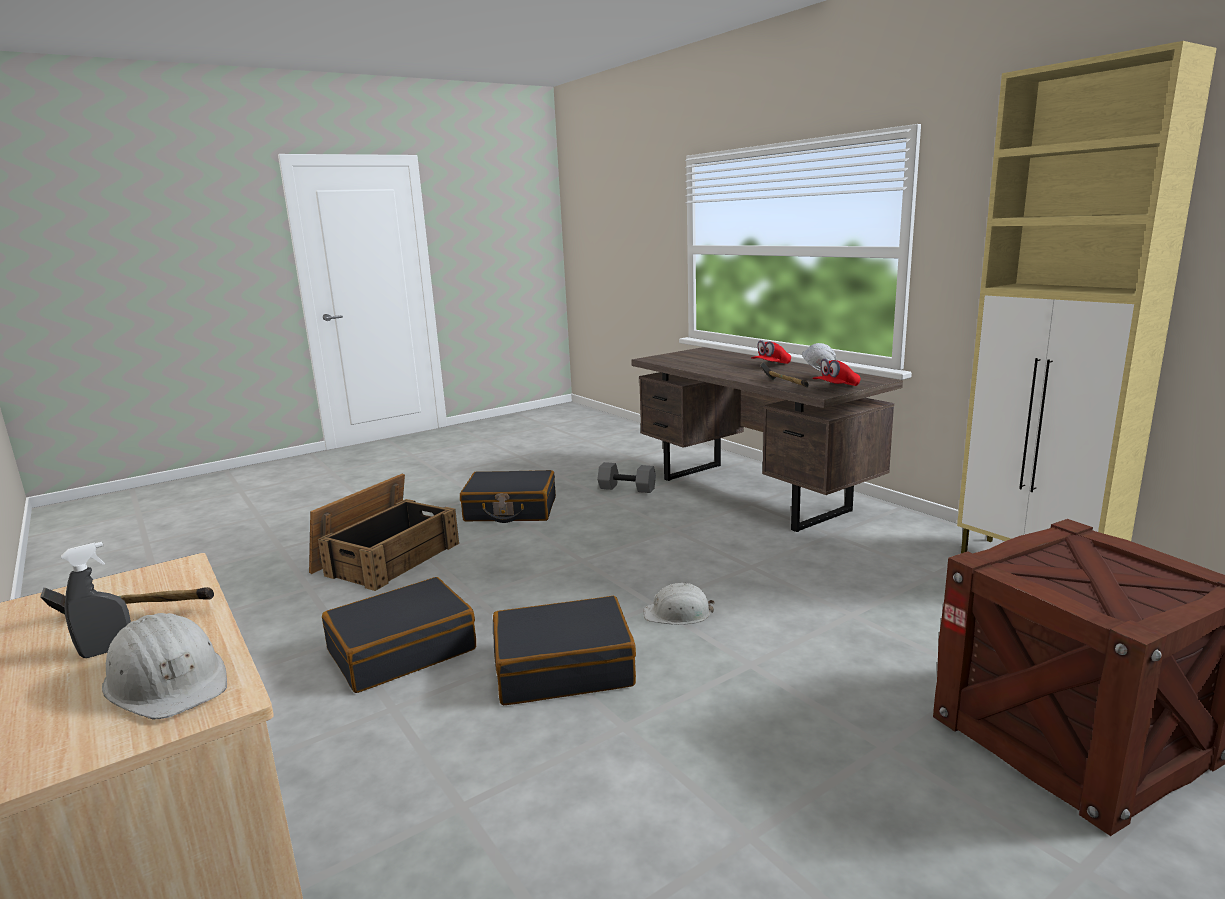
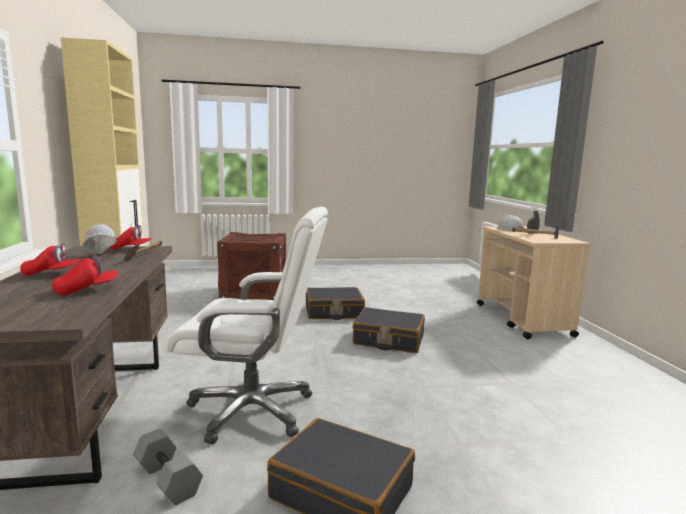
camera: 155 degrees left, 5 degrees down
crate [309,473,459,591] -> none
black suitcase [322,577,476,693] -> black suitcase moved to [306,287,365,320]
white hard hat [643,583,714,625] -> none
none -> red cap [52,254,119,295]
none -> white office chair [165,207,328,444]

